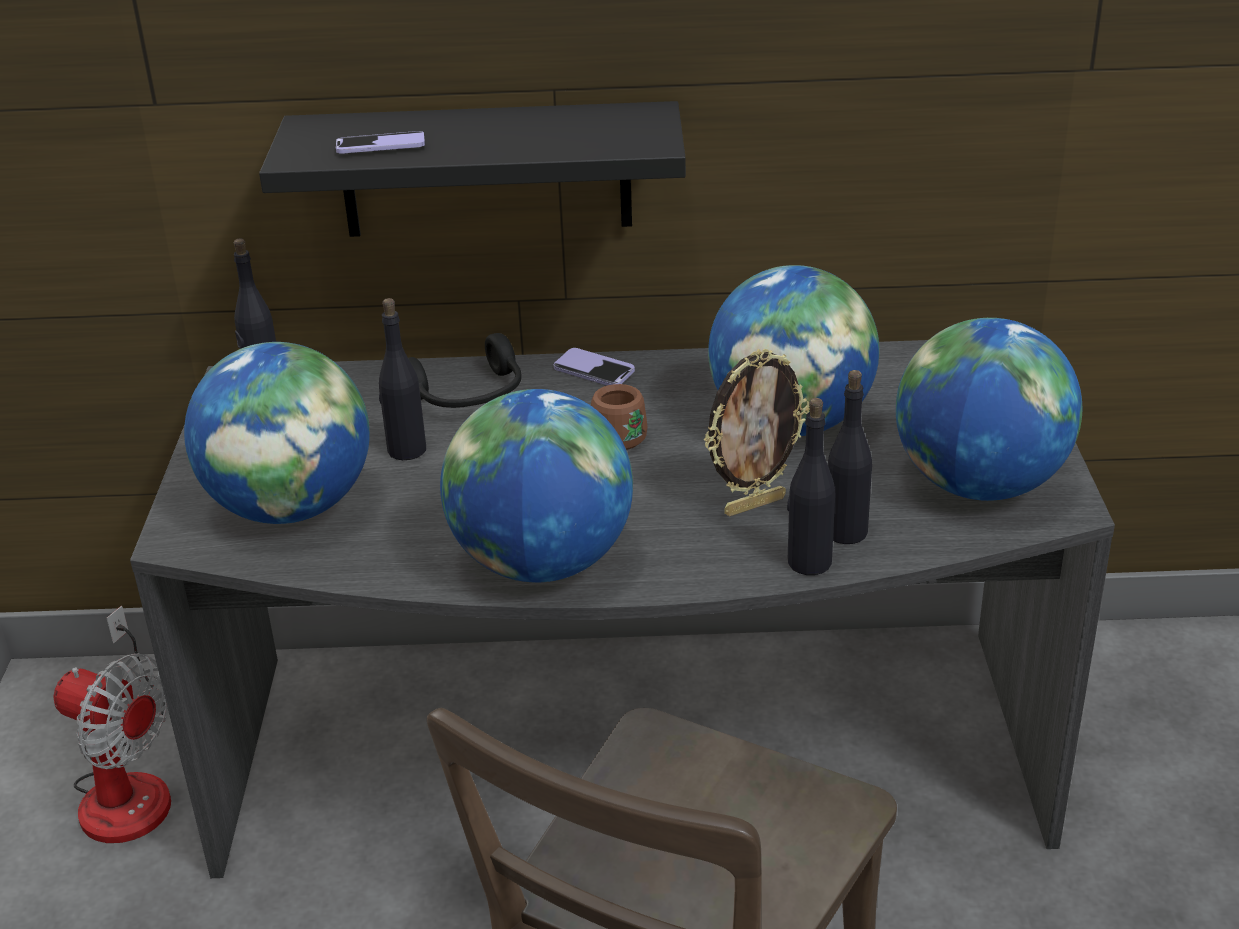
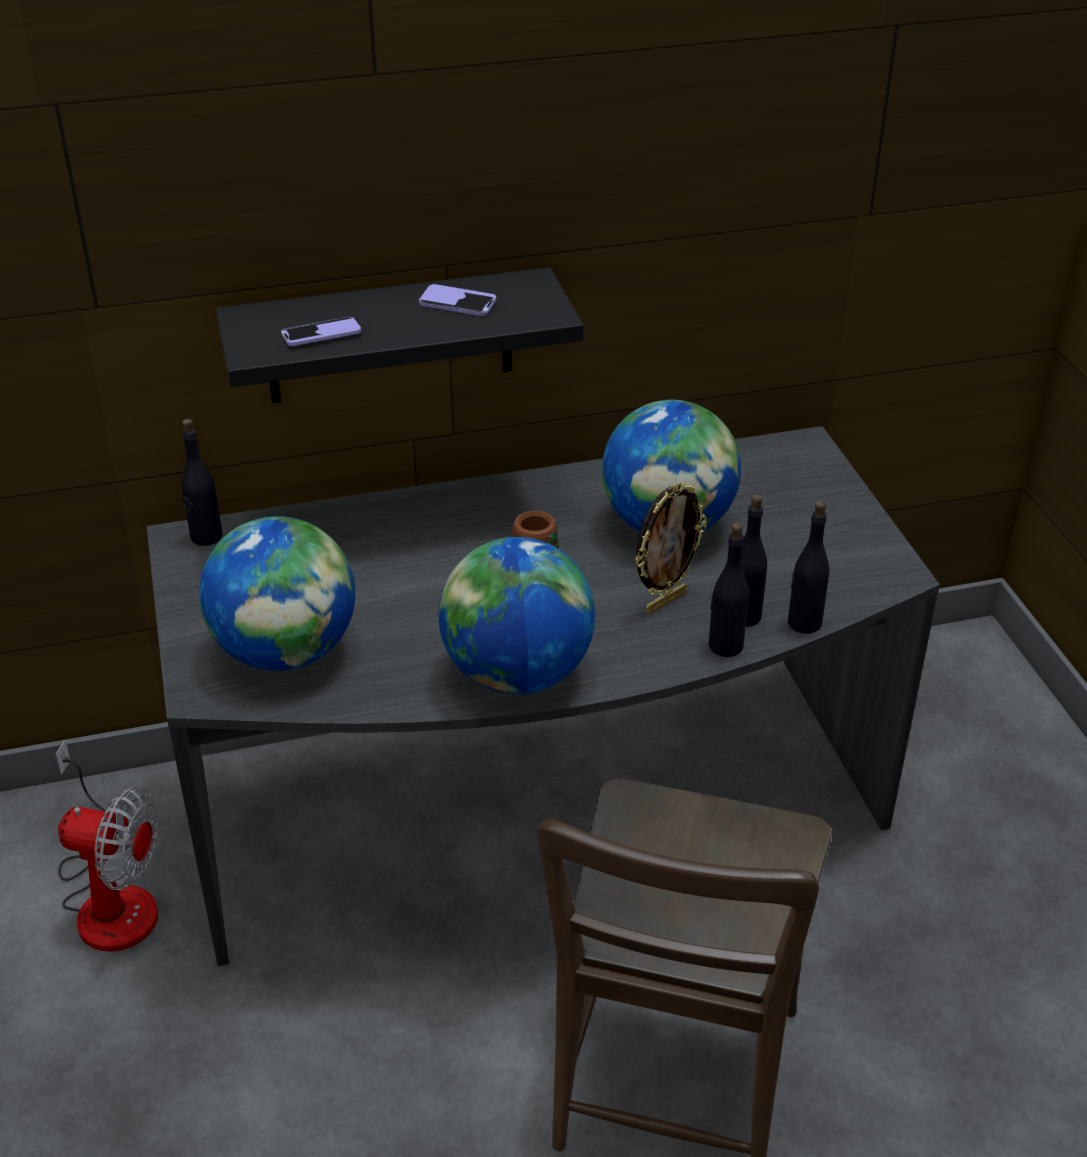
camera: 15 degrees left, 5 degrees up
black bottle [379,298,426,460] -> black bottle moved to [788,501,829,634]
black headphones [408,333,522,408] -> none
phone [554,348,635,386] -> phone moved to [419,284,496,316]
globe [896,318,1082,501] -> none

